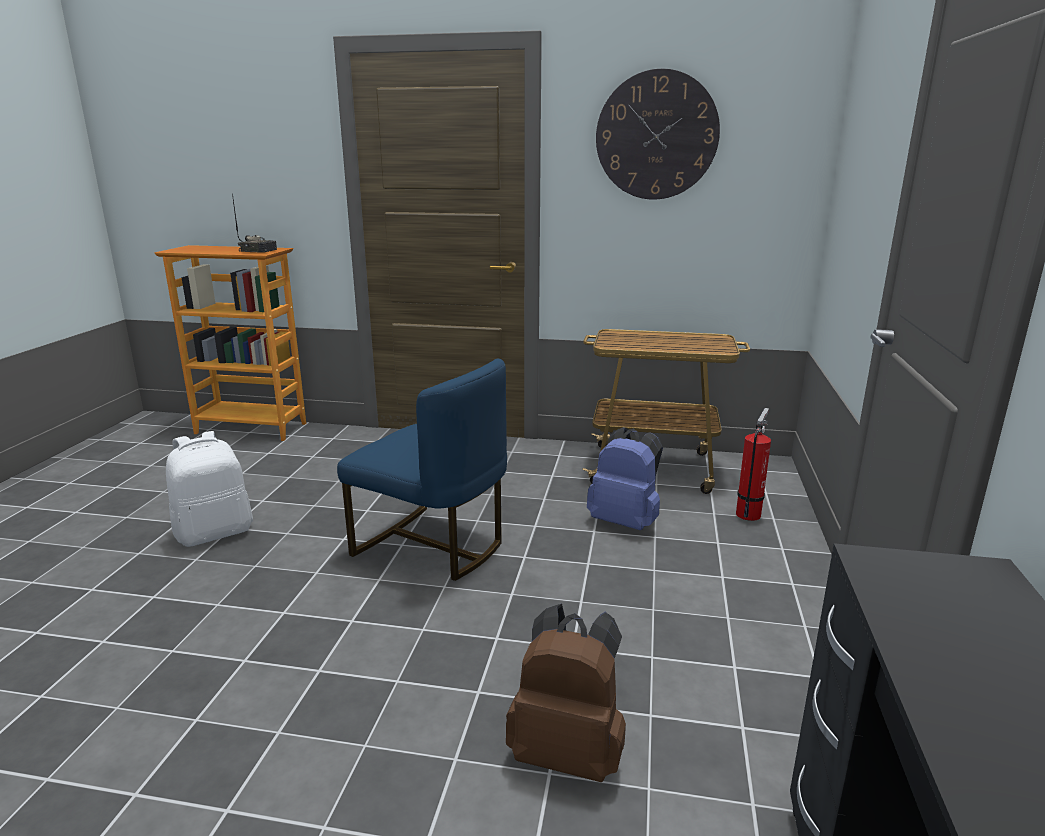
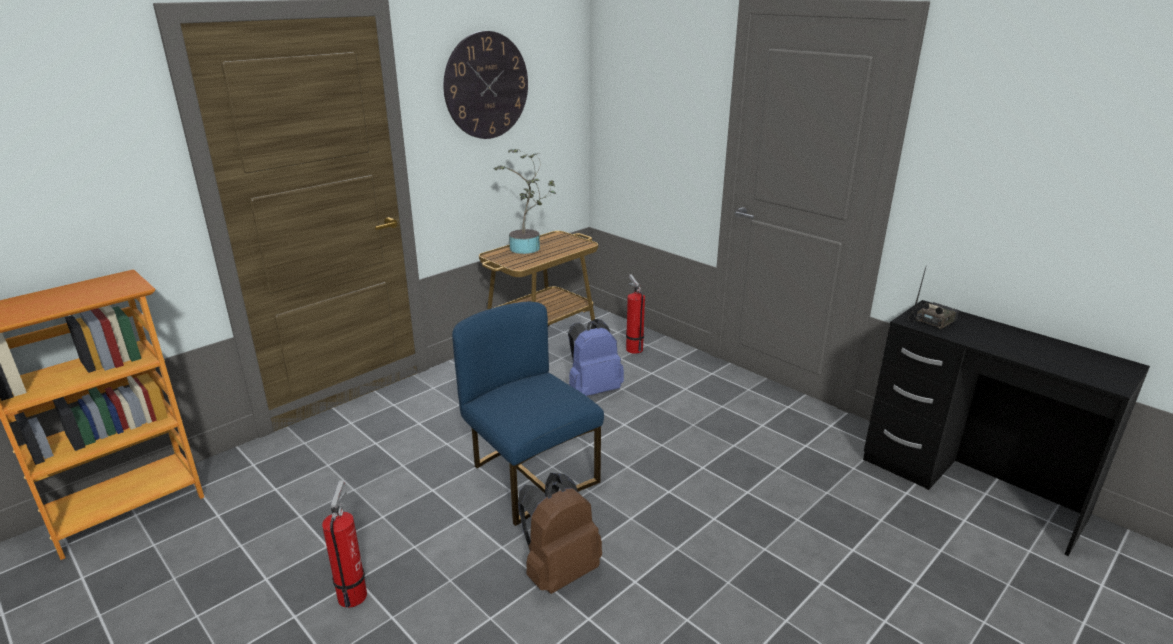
camera: 55 degrees left, 5 degrees up
white backpack [166,431,253,547] -> fire extinguisher [322,481,367,608]
radio [232,193,277,253] -> radio moved to [907,267,959,329]
blue chair [337,359,507,581] -> blue chair turned 105 degrees counterclockwise [452,302,604,526]
brown backpack [506,603,626,782] -> brown backpack moved to [518,473,602,594]
none -> potted plant [494,149,556,254]

